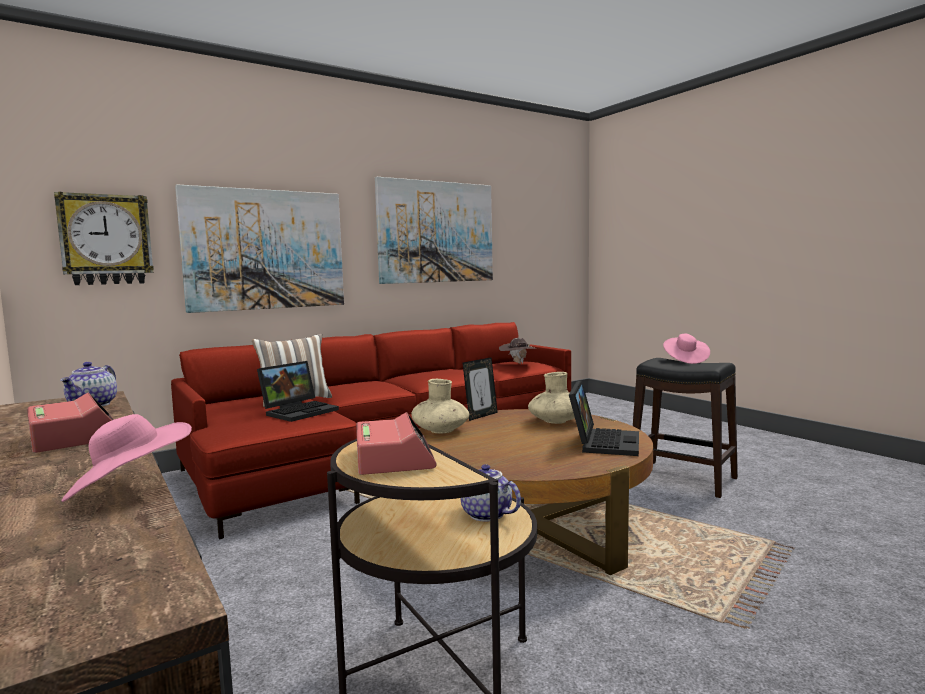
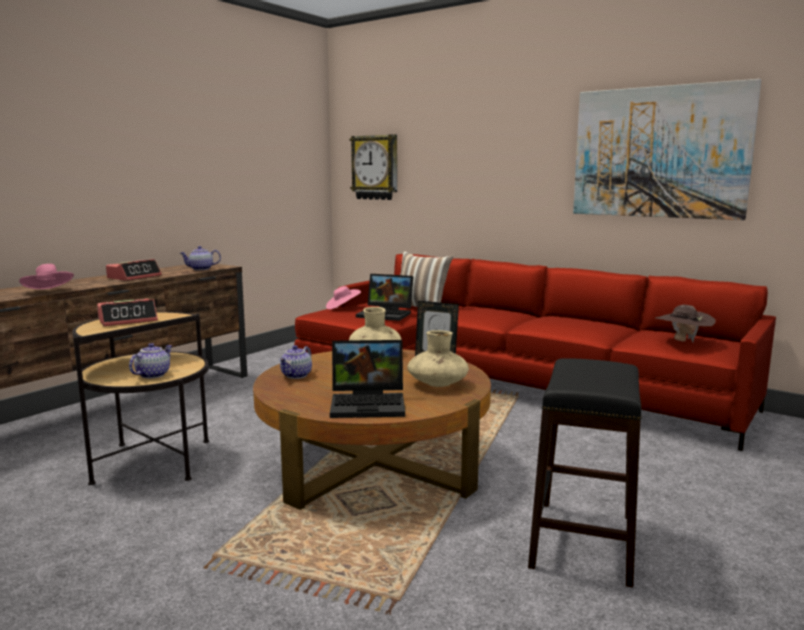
camera: 70 degrees right, 5 degrees up
picture [175,184,344,313] -> none
pink hat [663,334,710,364] -> pink hat moved to [326,286,361,309]
none -> teapot [279,345,312,379]

